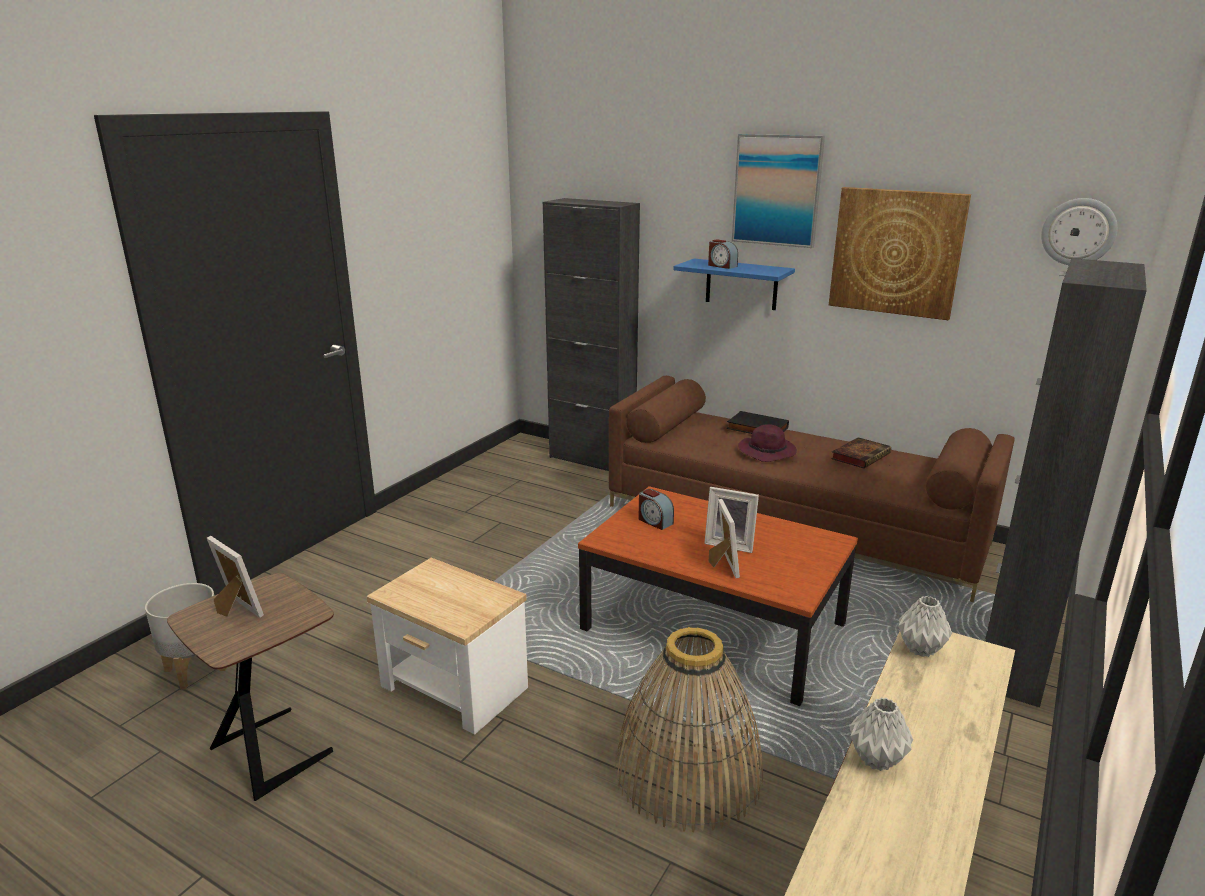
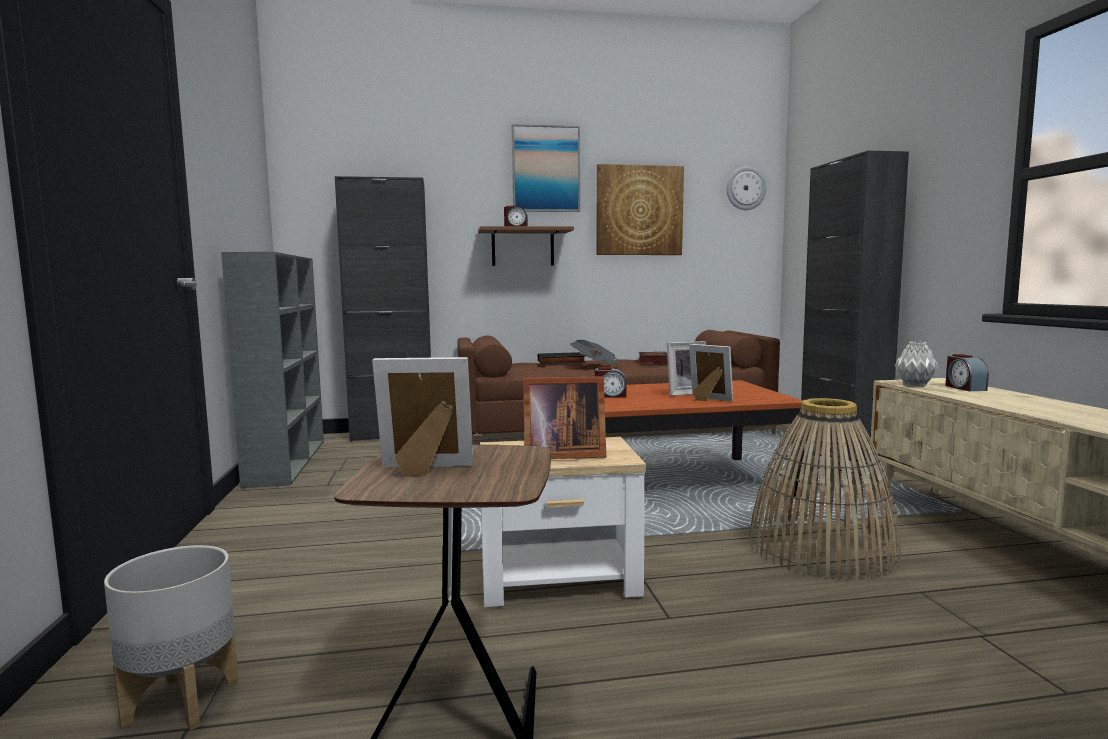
camera: 40 degrees left, 15 degrees down
blue shelf [673,259,795,310] -> brown shelf [478,226,574,266]
purple hat [738,425,797,462] -> newspaper [570,340,620,364]
grey vase [849,697,913,771] -> none
none -> grey bookcase [221,252,324,488]
none -> picture frame [523,376,606,459]
none -> alarm clock [946,354,989,391]

